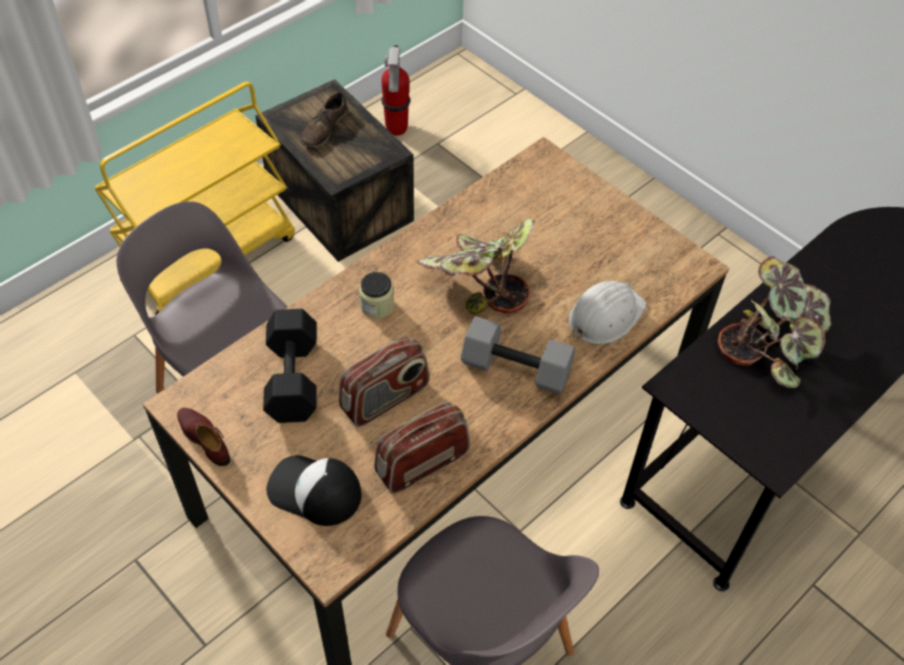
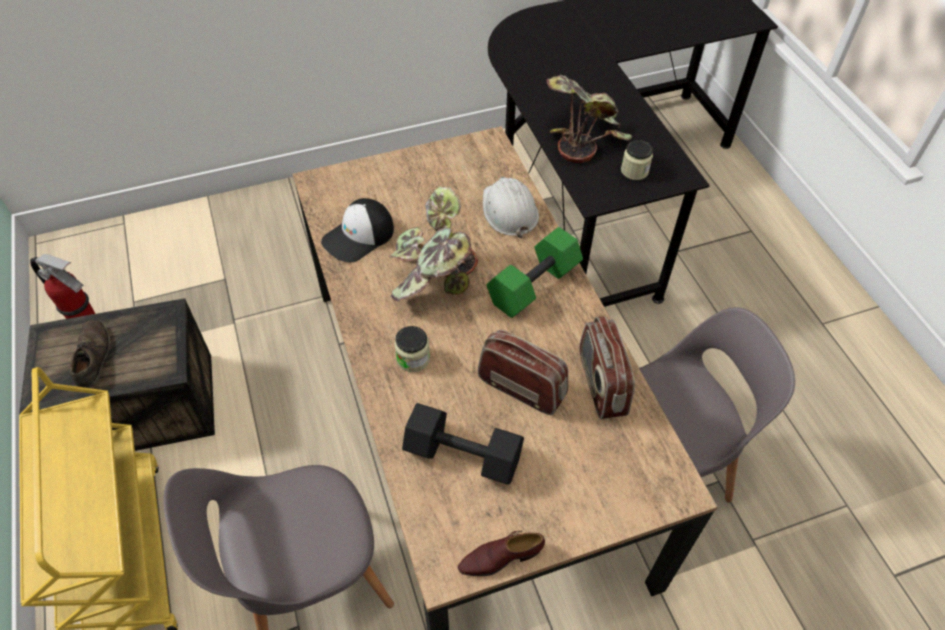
camera: 65 degrees left, 0 degrees up
cap [266,455,361,526] -> cap moved to [321,198,394,262]
brown shoe [301,92,347,148] -> brown shoe turned 150 degrees counterclockwise [70,320,110,388]
radio [339,336,430,427] -> radio turned 45 degrees counterclockwise [478,330,568,415]
grey dumbbell [461,316,575,395] -> green dumbbell [486,227,583,318]
none -> jar [621,140,653,180]

